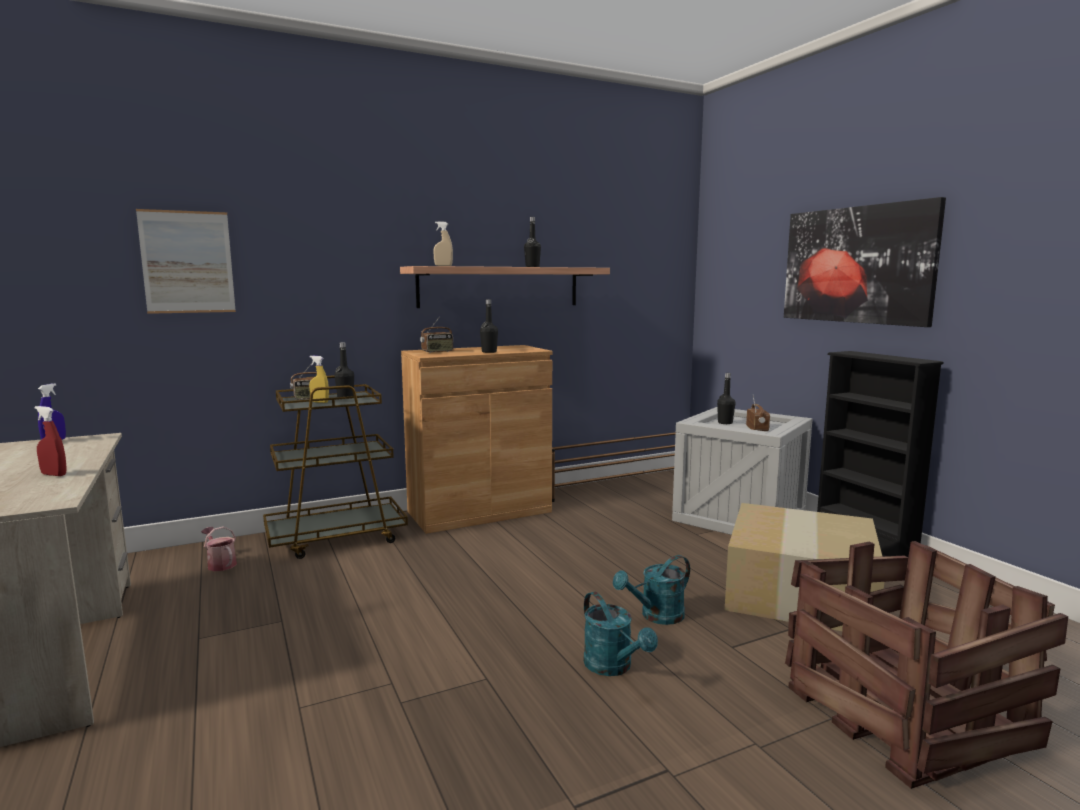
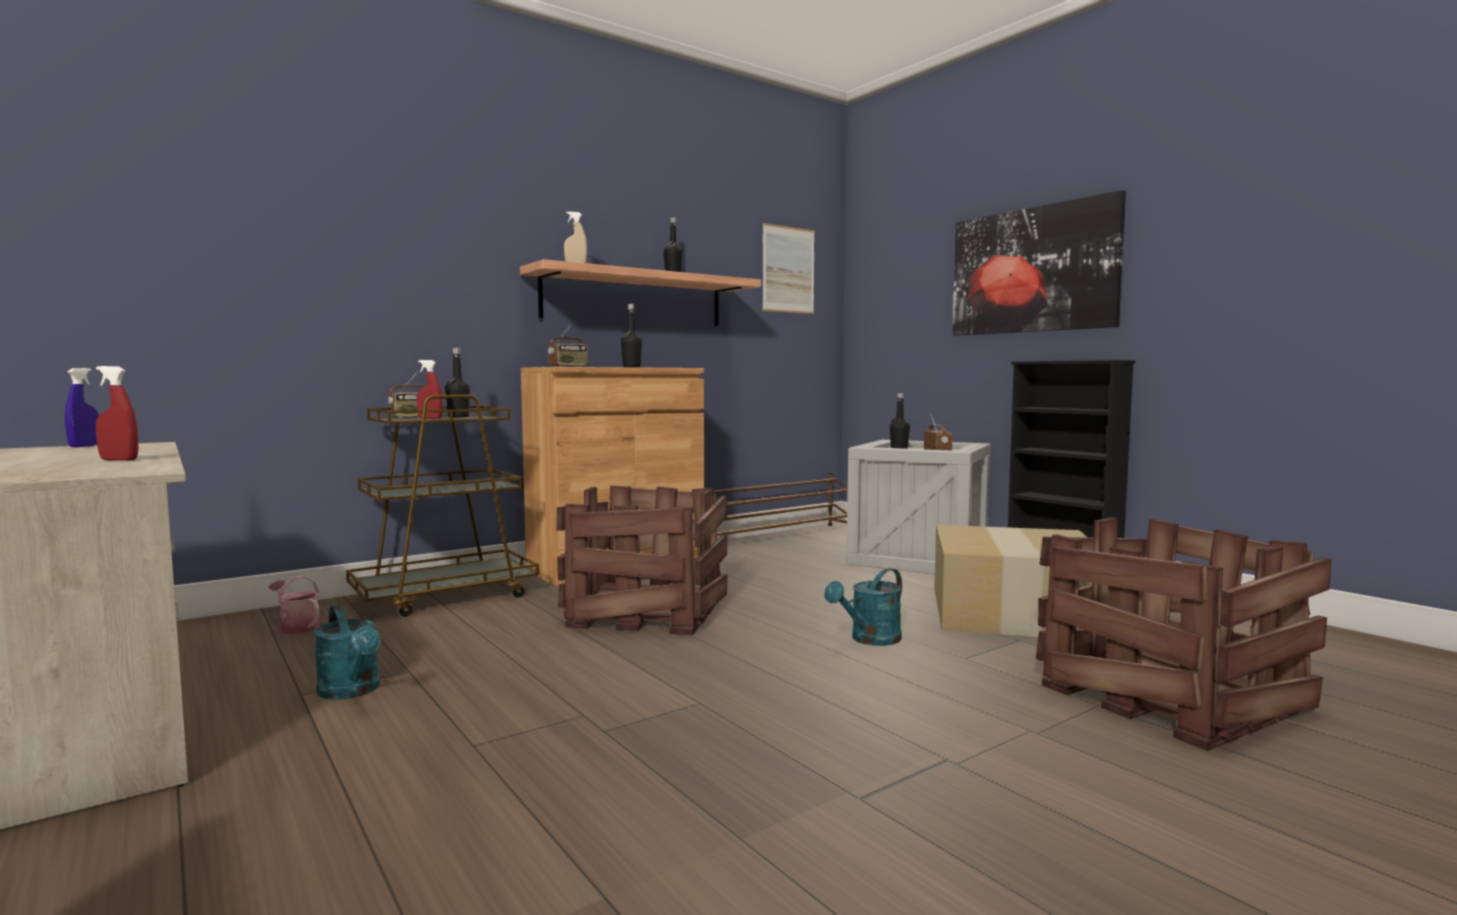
camera: 10 degrees left, 5 degrees down
picture [136,209,236,314] -> picture moved to [762,223,815,314]
yellow spray bottle [309,356,329,403] -> red spray bottle [416,360,443,419]
turquoise watering can [583,592,658,676] -> turquoise watering can moved to [314,604,381,700]
none -> crate [556,486,727,635]

